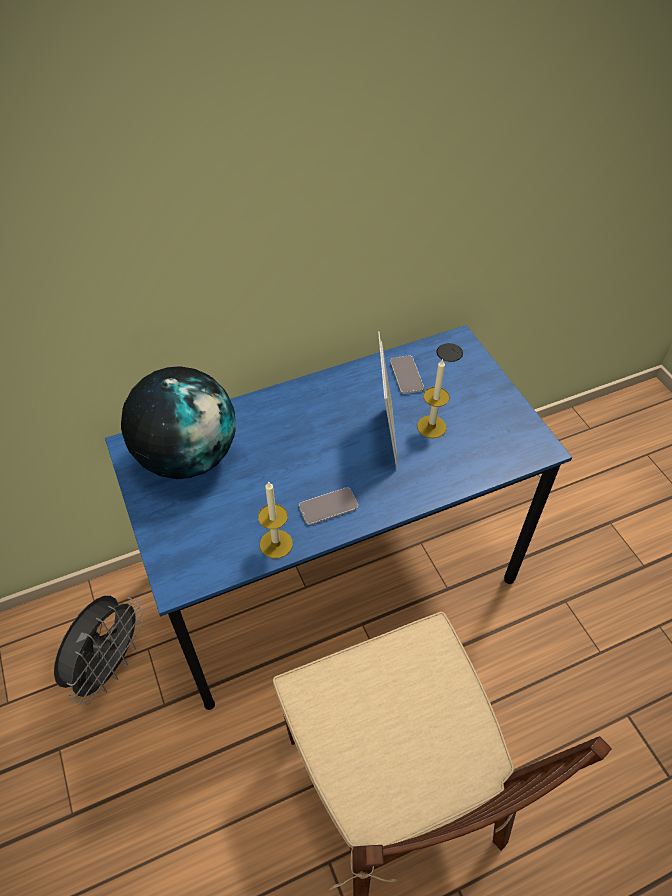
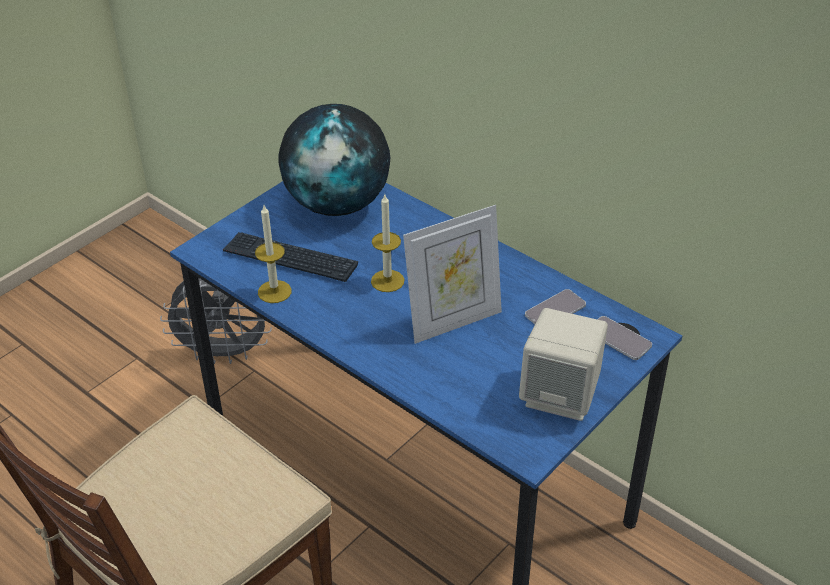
camera: 65 degrees right, 10 degrees down
phone [299,487,358,525] -> phone moved to [597,316,652,360]
candle [417,359,450,438] -> candle moved to [371,193,405,292]
none -> keyboard [223,232,358,282]
none -> beige speaker [519,308,608,421]

